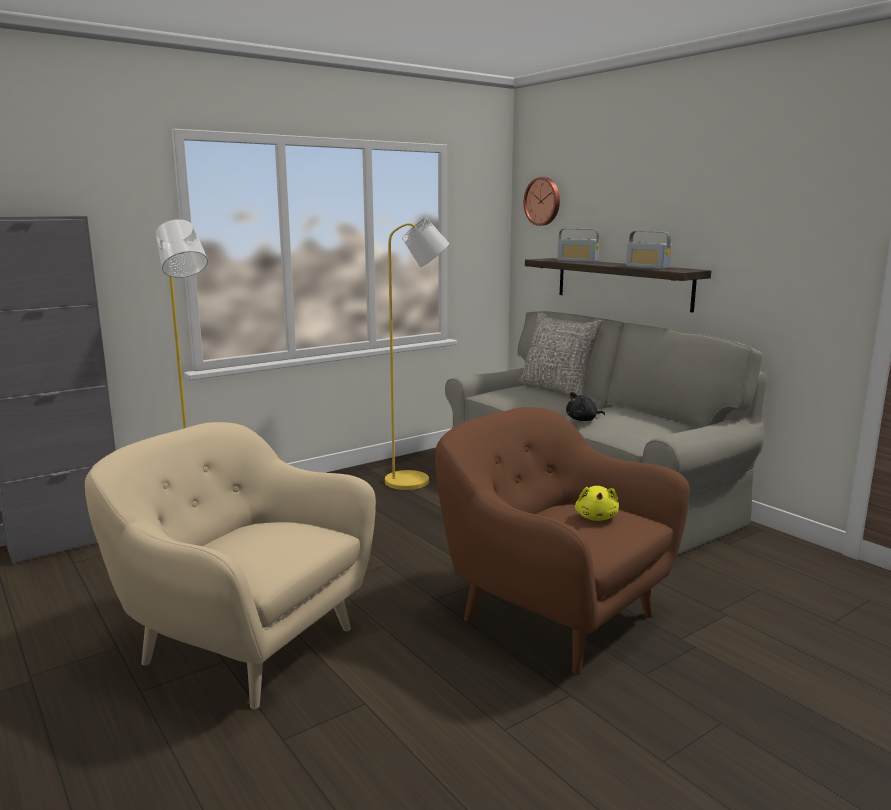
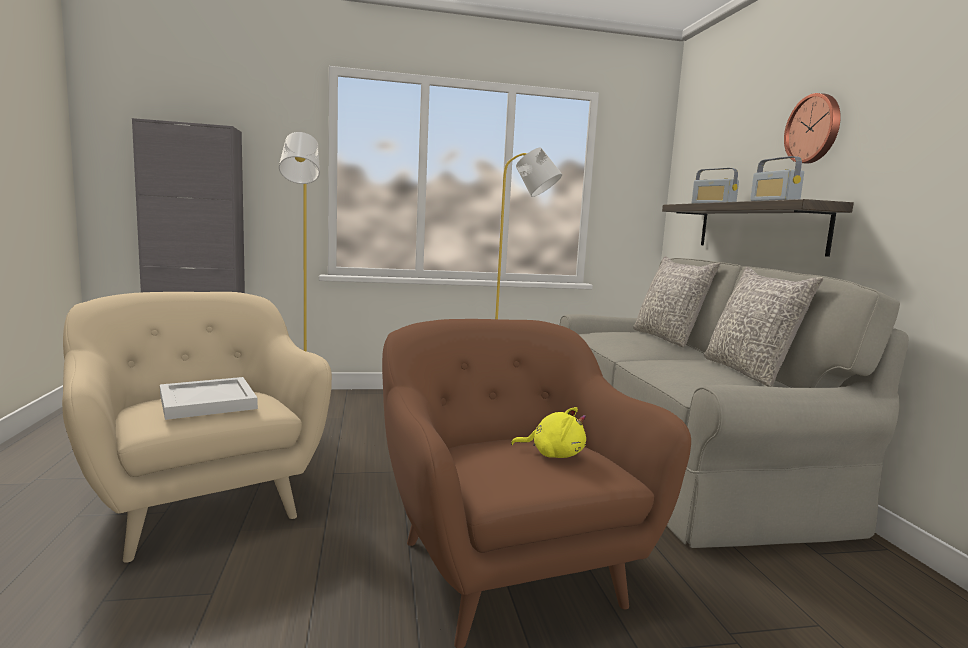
camera: 25 degrees right, 5 degrees down
wall clock [524,177,560,226] -> wall clock moved to [784,93,841,164]
black plush toy [566,392,605,421] -> none
yellow plush toy [575,486,619,521] -> yellow plush toy turned 105 degrees counterclockwise [511,407,586,458]
none -> white tray [160,377,258,420]
none -> grey pillow [704,267,823,387]

